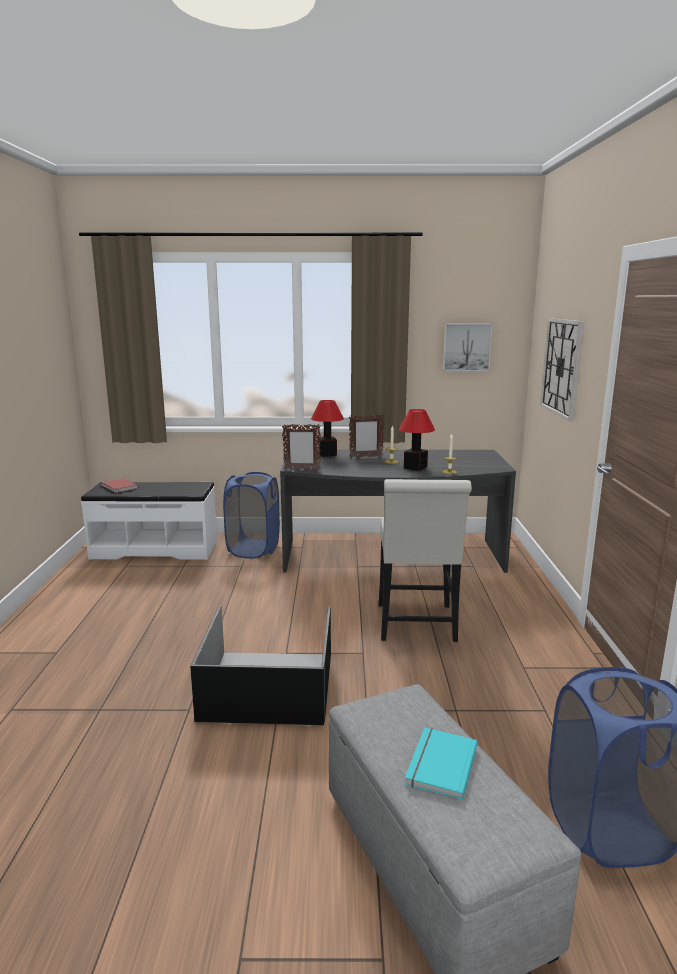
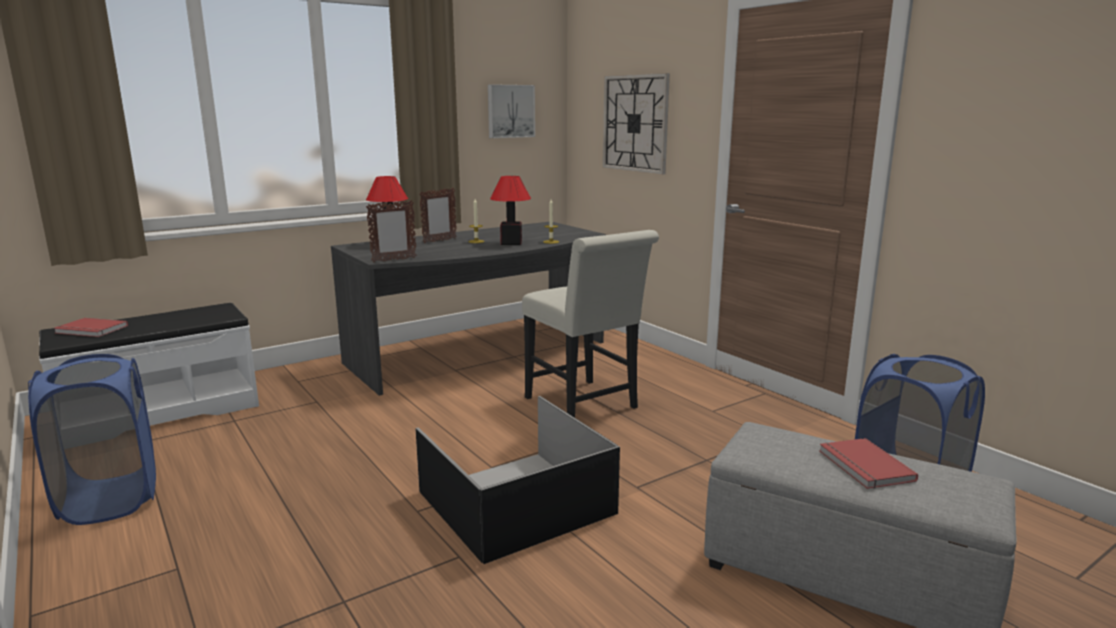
camera: 35 degrees left, 0 degrees up
blue laundry basket [223,472,280,558] -> blue laundry basket moved to [28,354,156,525]
turquoise book [404,728,477,800] -> red book [819,438,918,489]

